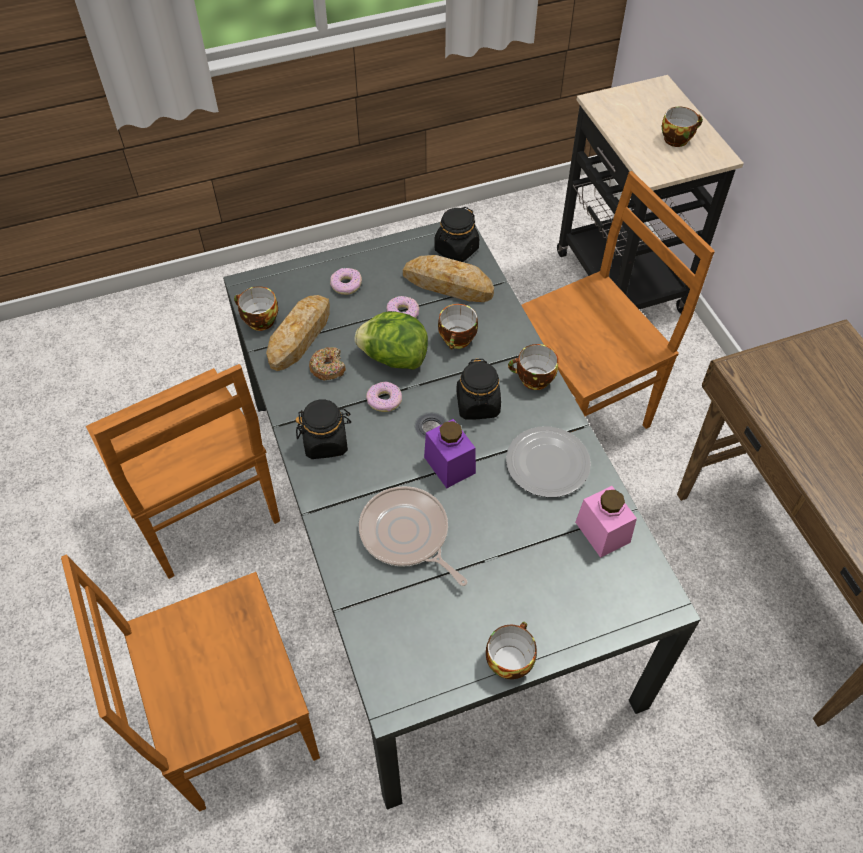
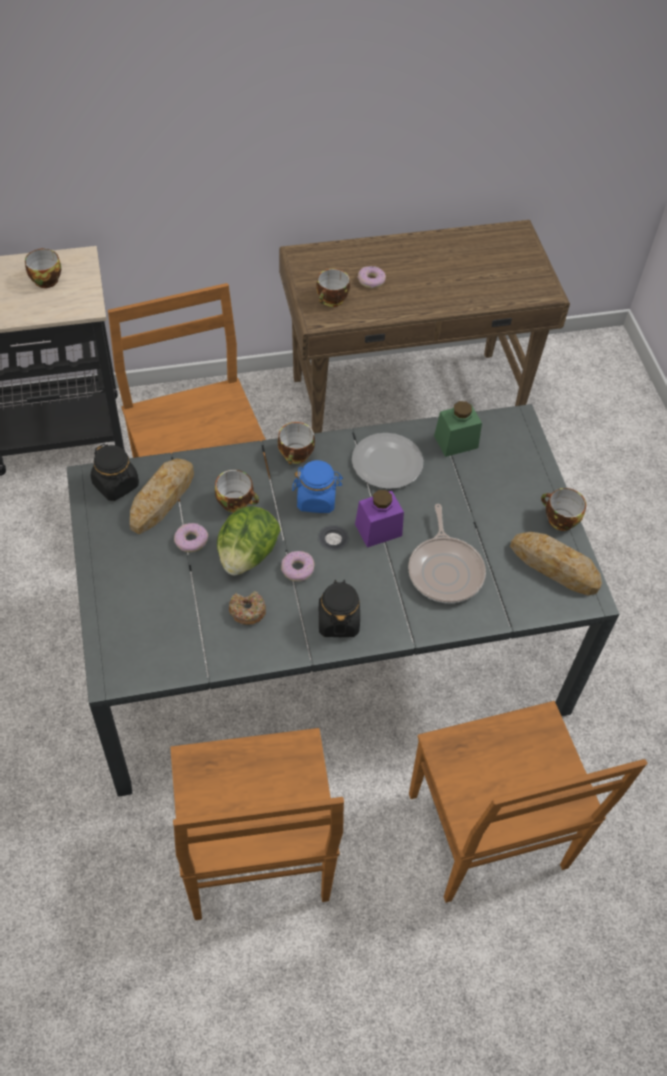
camera: 85 degrees left, 0 degrees up
brown chair [86,364,280,579] -> brown chair turned 105 degrees clockwise [170,728,344,920]
cup [234,286,278,331] -> cup moved to [316,269,350,307]
bread [266,295,330,371] -> bread moved to [510,532,602,596]
donut [330,268,362,295] -> donut moved to [358,266,386,288]
frying pan [359,486,468,586] -> frying pan turned 60 degrees counterclockwise [408,504,486,604]
black jar [456,359,501,420] -> blue jar [292,460,343,513]
pink jar [575,486,637,558] -> green jar [434,401,482,457]

